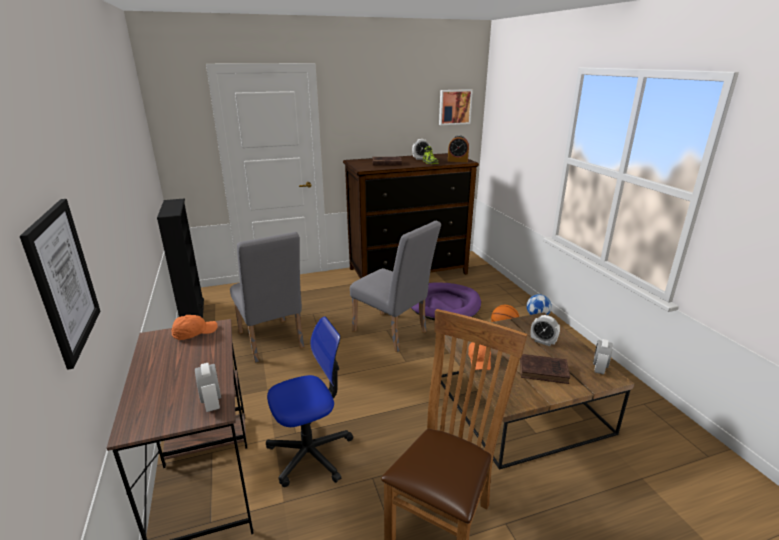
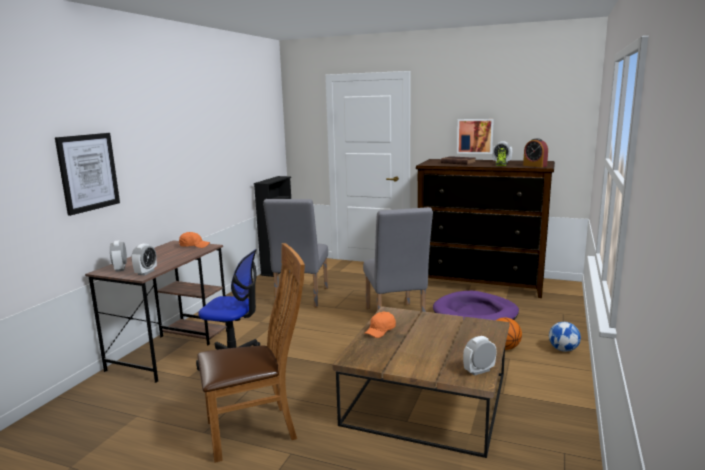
camera: 40 degrees right, 10 degrees down
picture [439,89,473,125] -> picture moved to [457,119,494,154]
brown book [520,354,570,384] -> none
alarm clock [531,315,560,346] -> alarm clock moved to [110,241,127,272]

